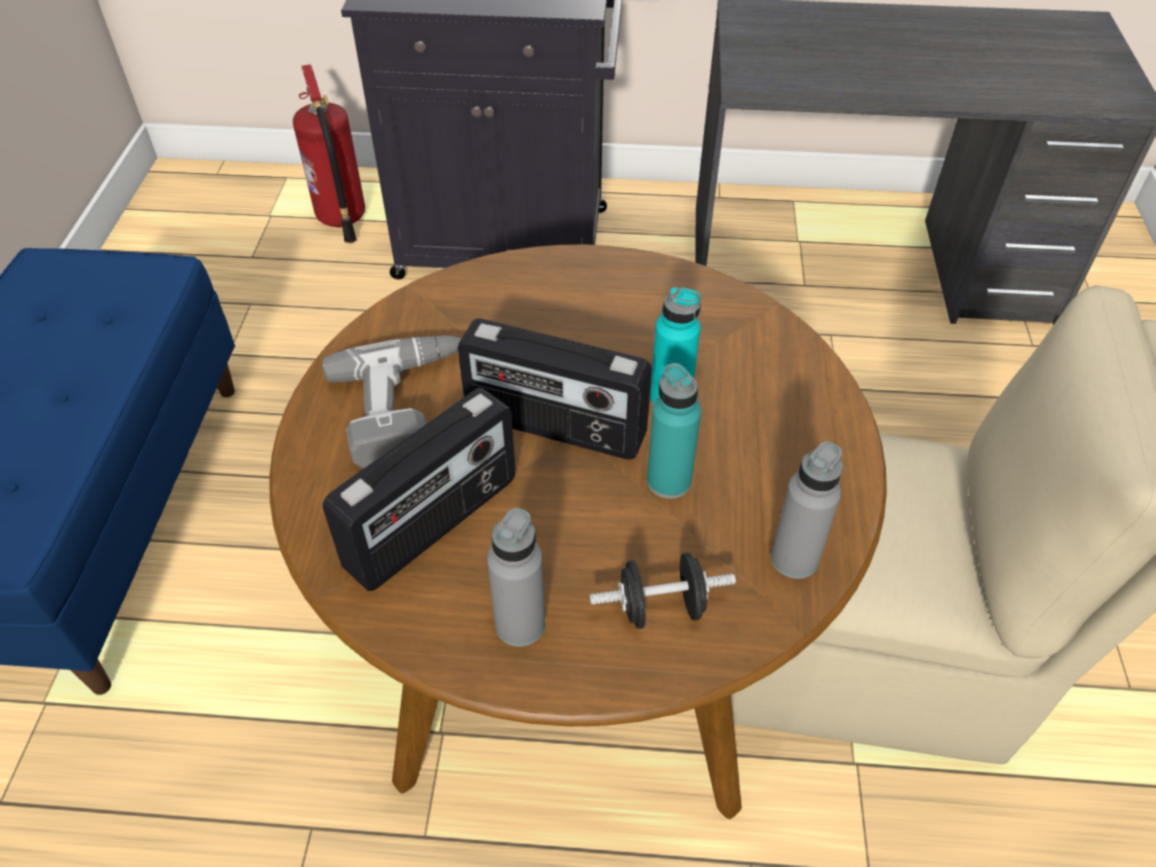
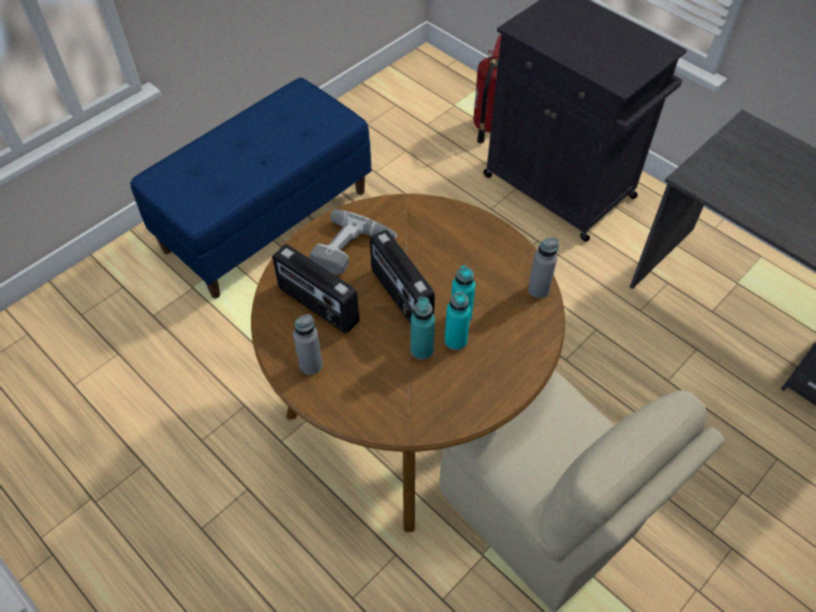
camera: 40 degrees right, 5 degrees up
radio [323,388,516,591] -> radio turned 45 degrees clockwise [272,244,359,333]
black dumbbell [589,552,736,629] -> none
grey bottle [771,442,843,579] -> grey bottle moved to [528,237,559,298]
none -> turquoise bottle [445,290,471,350]

